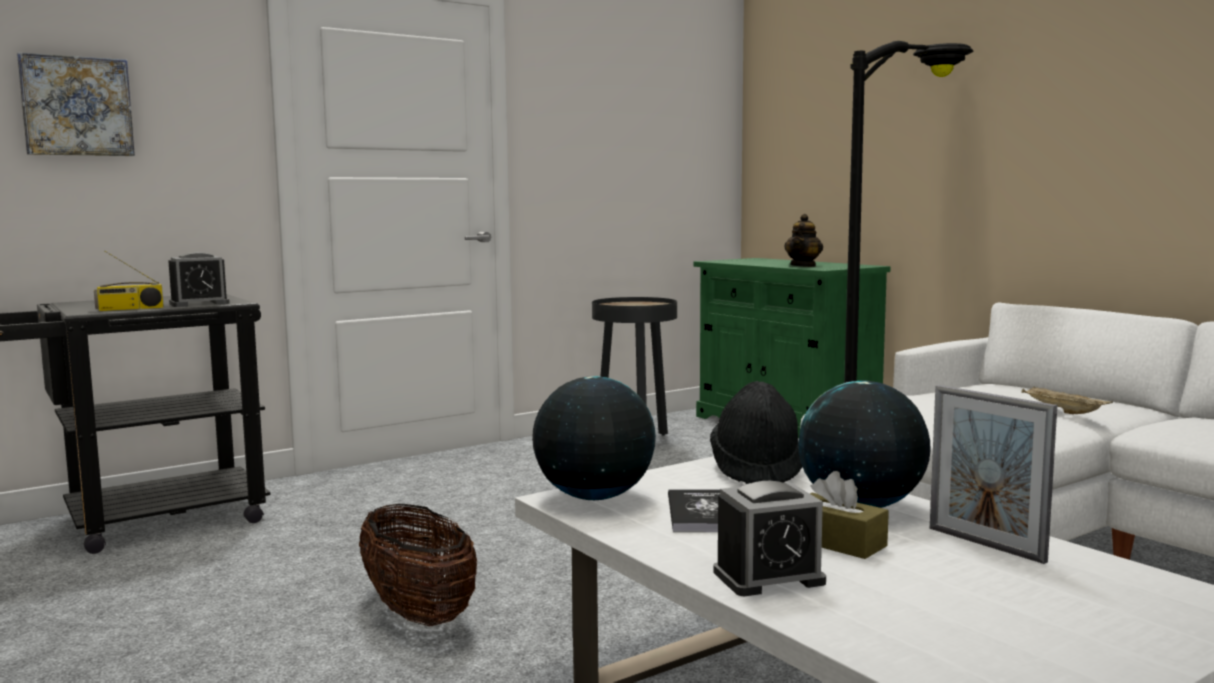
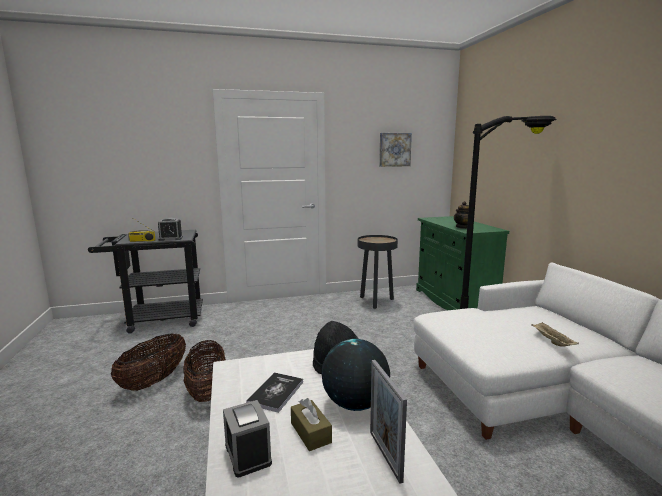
camera: 20 degrees right, 5 degrees up
picture [17,52,135,156] -> picture moved to [379,133,412,167]
globe [532,376,656,500] -> none
alarm clock [713,481,826,596] -> alarm clock turned 60 degrees clockwise [223,400,272,477]
none -> basket [111,334,186,391]

